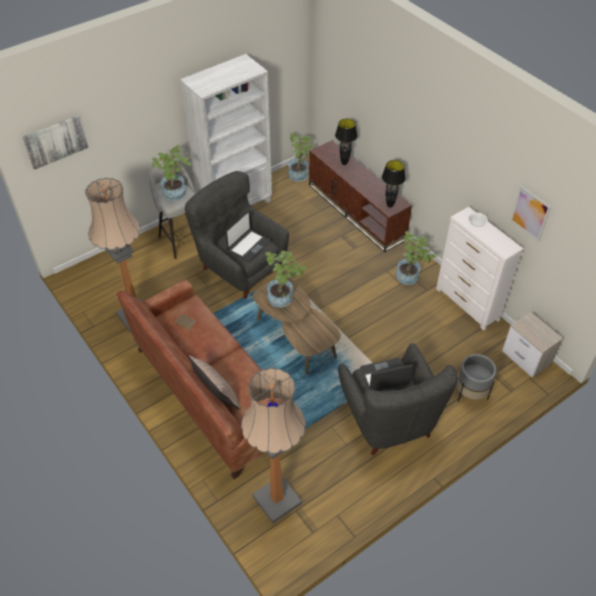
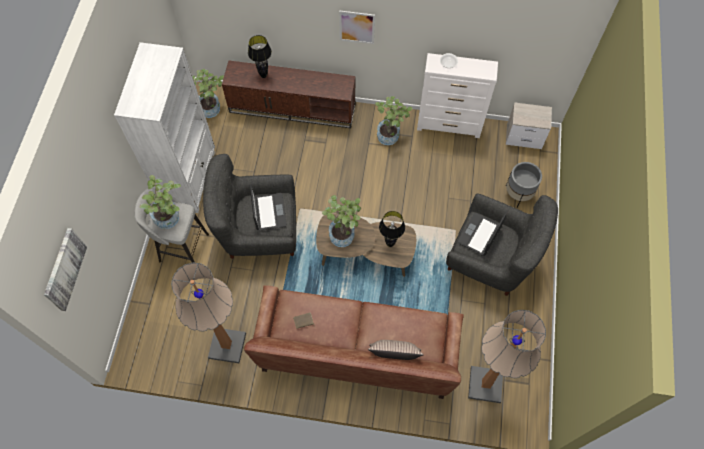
camera: 45 degrees left, 15 degrees up
black table lamp [382,160,406,208] -> black table lamp moved to [379,211,405,247]
picture [510,186,551,242] -> picture moved to [339,10,375,44]

